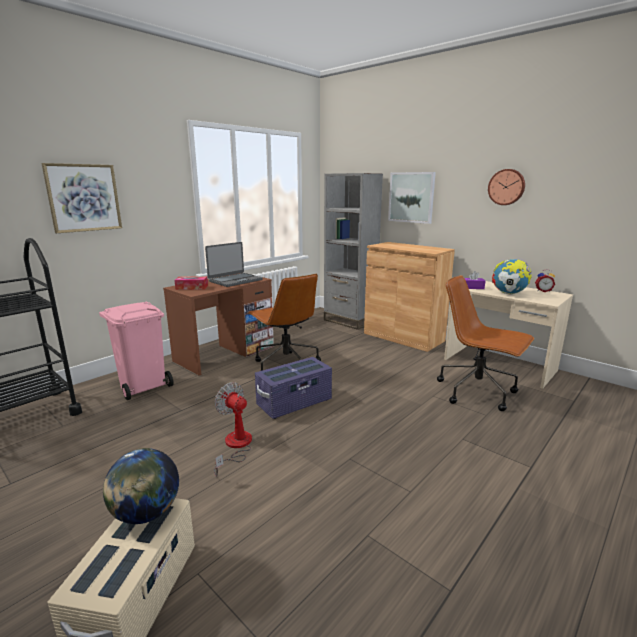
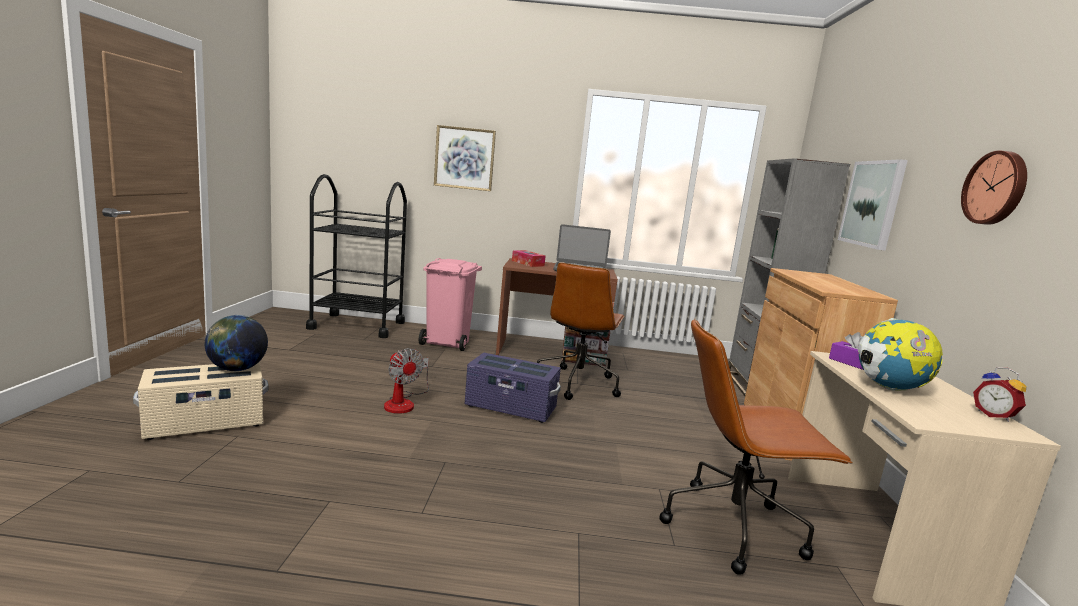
camera: 50 degrees right, 5 degrees down
fan [214,382,252,477] -> fan turned 135 degrees clockwise [384,348,429,414]
brown office chair [437,275,534,411] -> brown office chair turned 90 degrees counterclockwise [660,318,853,575]

